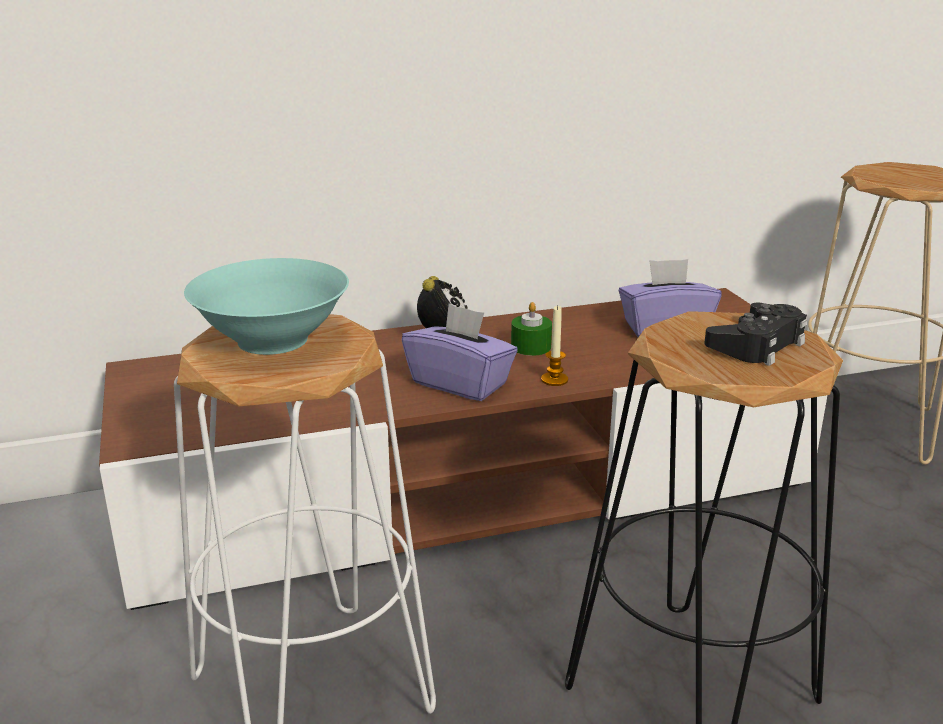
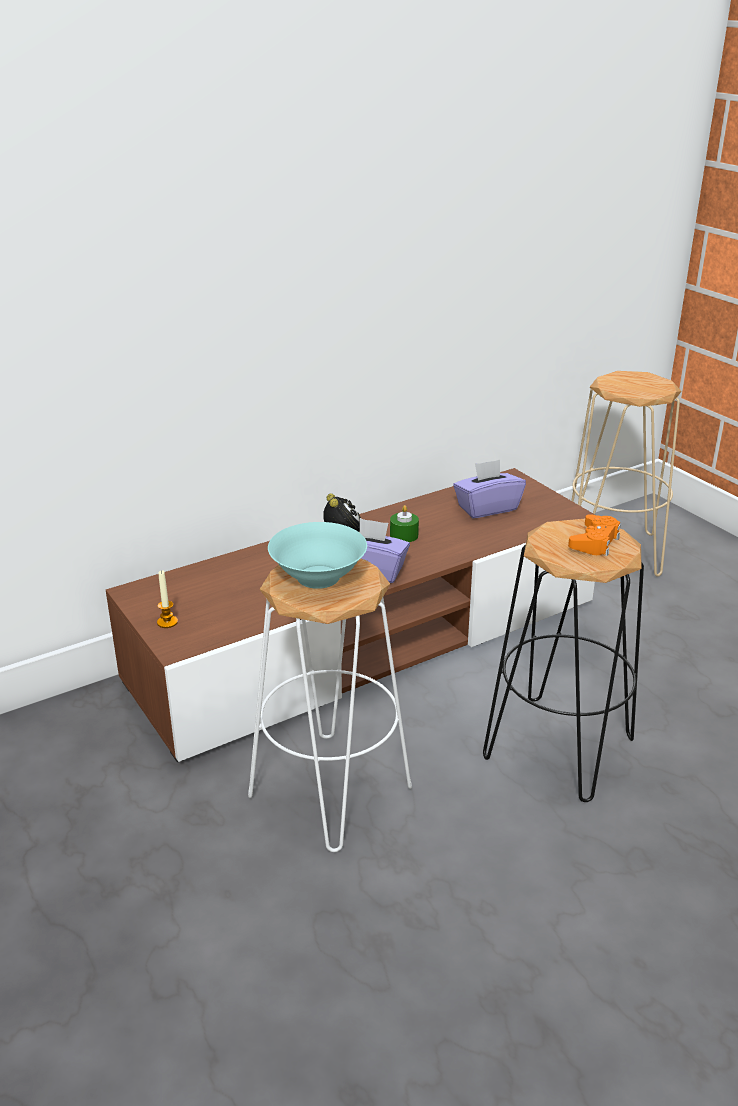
camera: 15 degrees left, 5 degrees up
candle [541,305,568,386] -> candle moved to [157,570,178,628]
black game controller [704,303,807,366] -> orange game controller [568,514,621,556]

